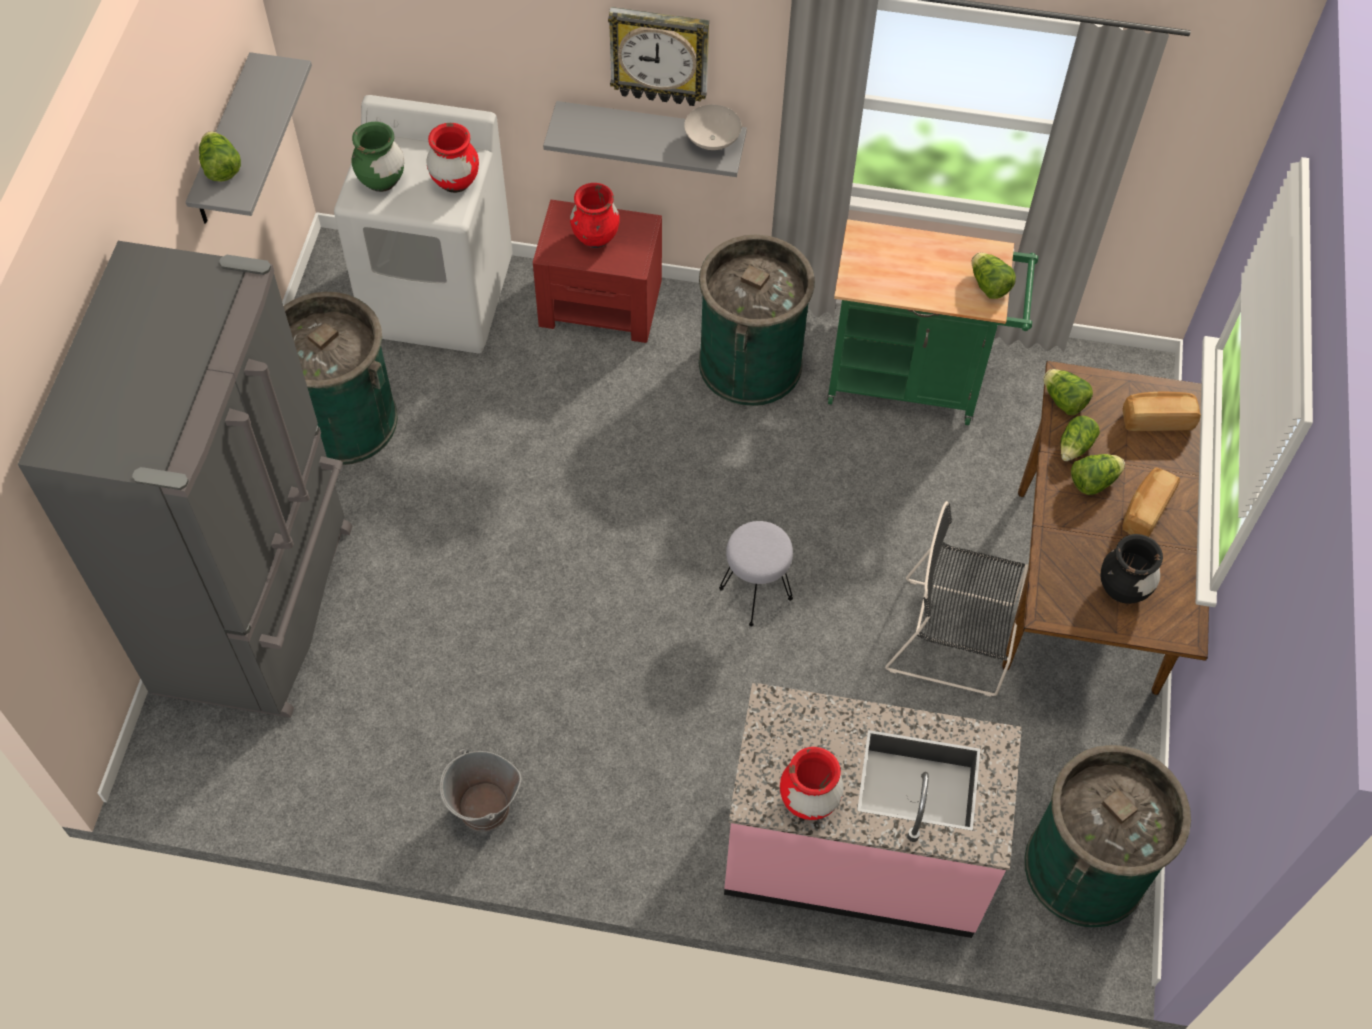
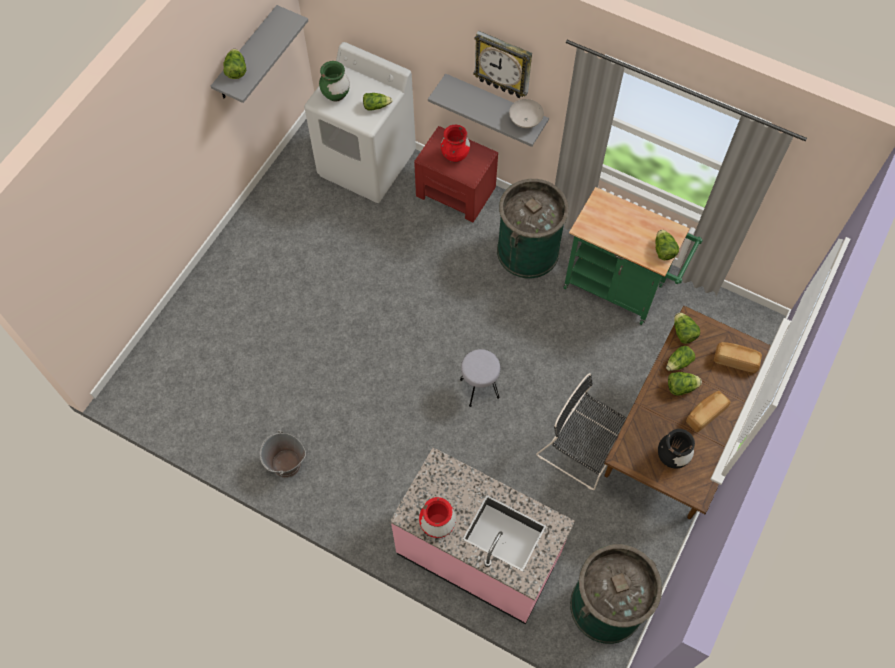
camera: 20 degrees right, 5 degrees up
grey fridge [18,241,352,718] -> none
green trash can [284,292,398,465] -> none
red vase [426,123,479,193] -> lettuce [363,93,393,111]

